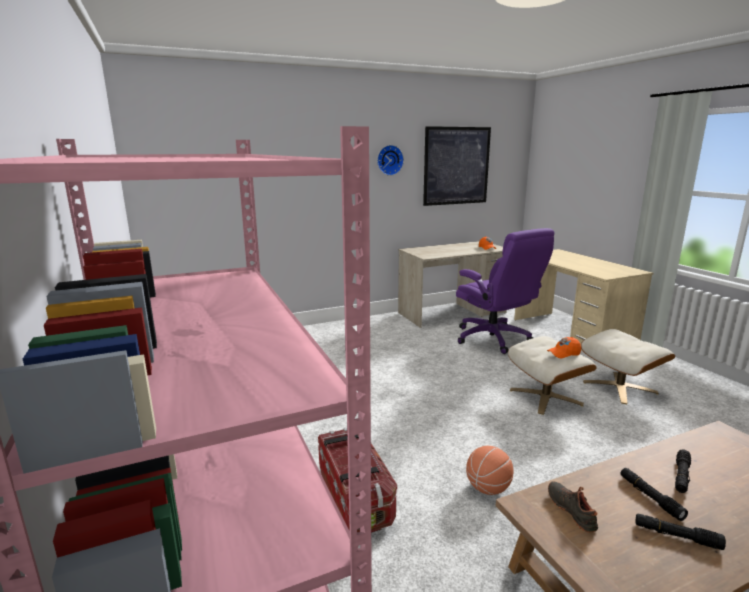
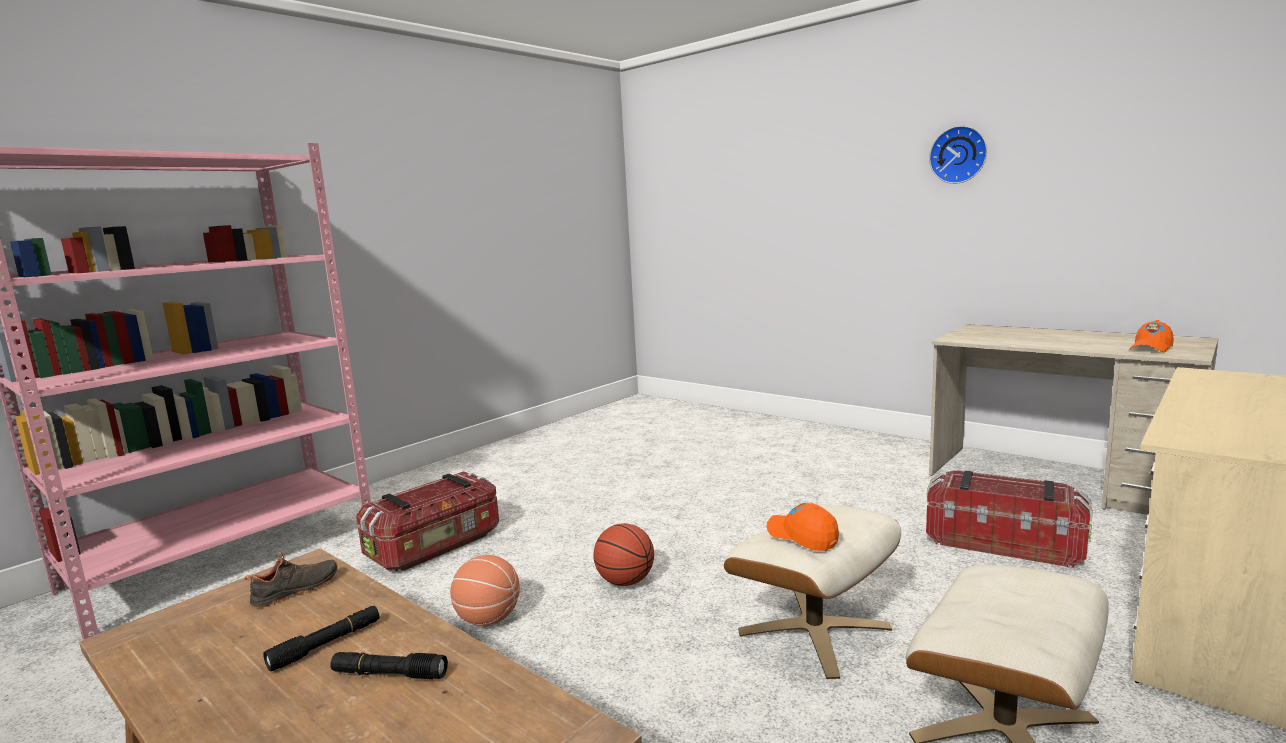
camera: 65 degrees right, 5 degrees down
picture [423,126,491,206] -> none
purple office chair [456,228,554,354] -> storage box [926,470,1093,568]
black flashlight [636,514,726,550] -> none
none -> basketball [594,523,654,586]

